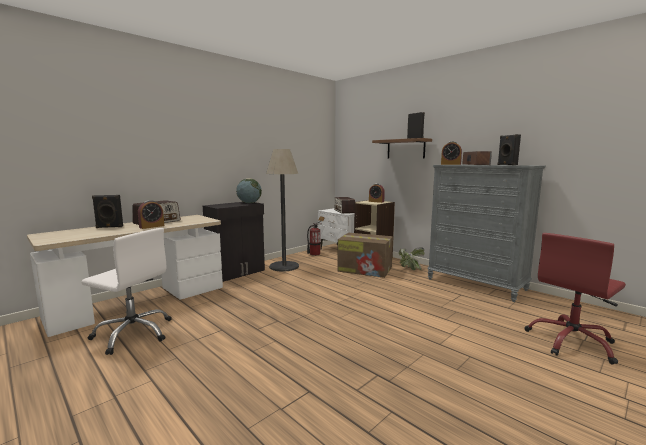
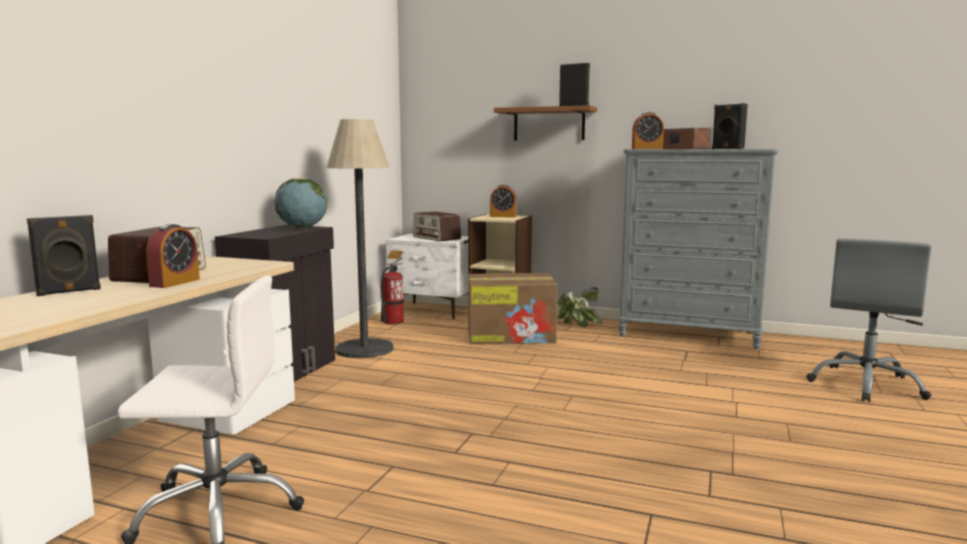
camera: 25 degrees left, 0 degrees up
red office chair [524,233,626,365] -> grey office chair [806,238,932,402]

